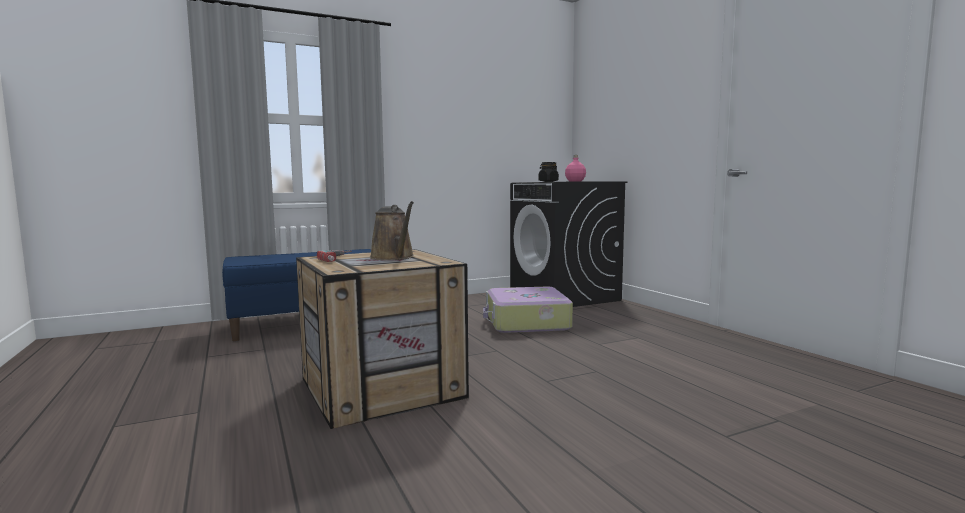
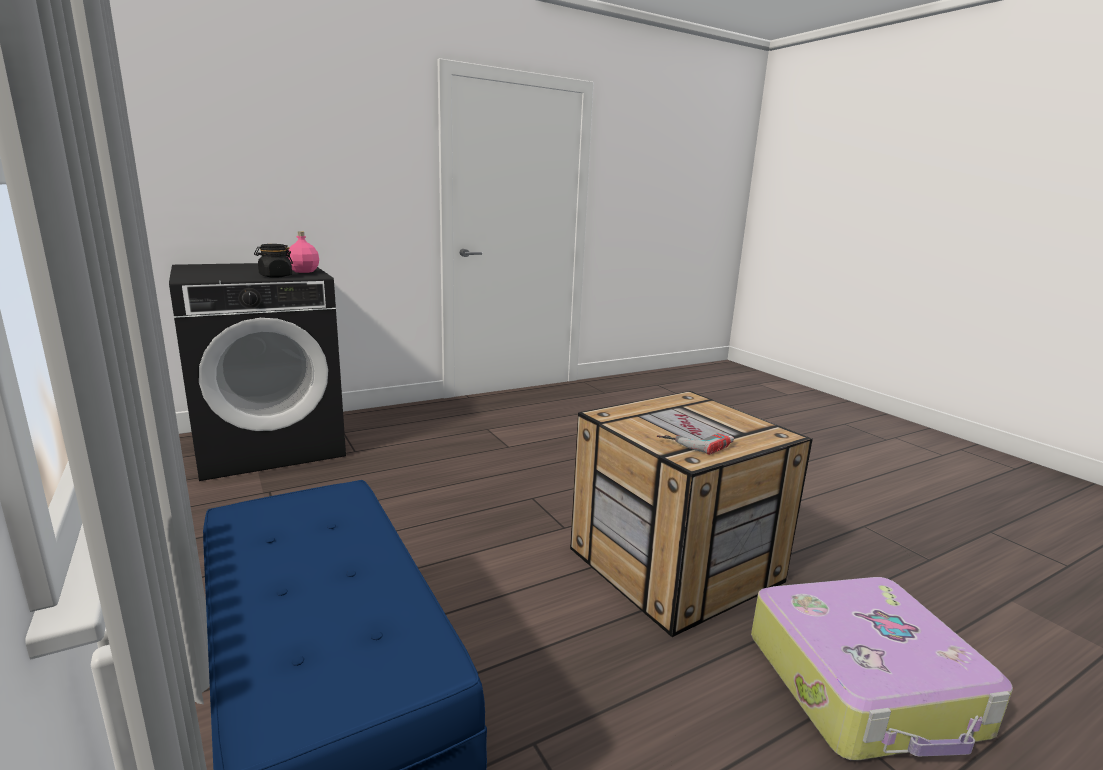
camera: 95 degrees left, 10 degrees up
brown watering can [370,201,414,260] -> none
suitcase [483,287,573,333] -> suitcase moved to [751,577,1013,761]

